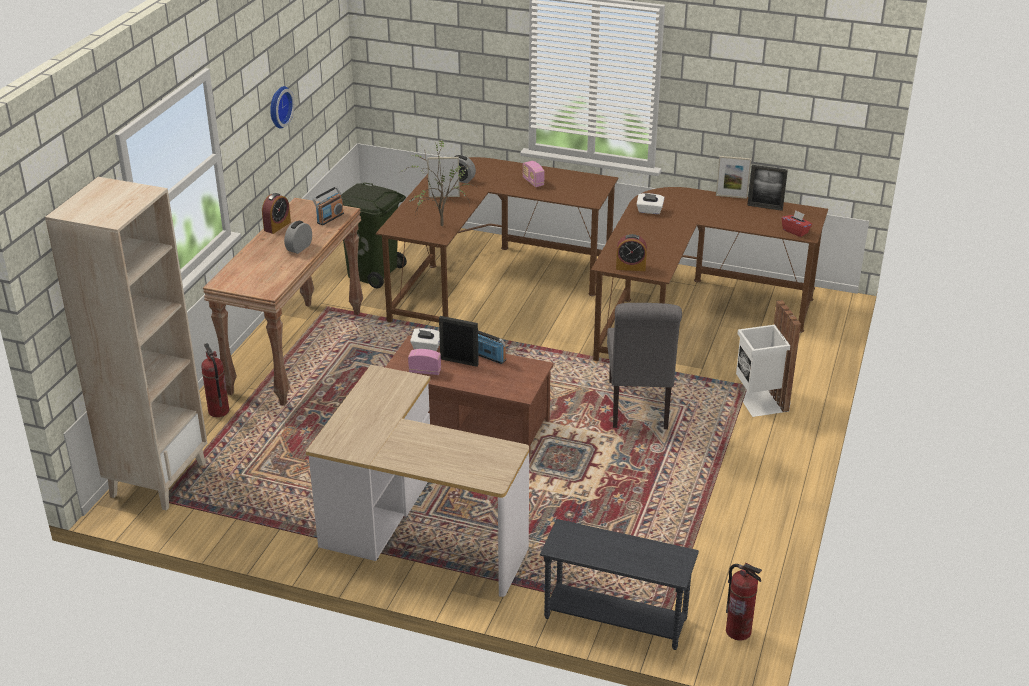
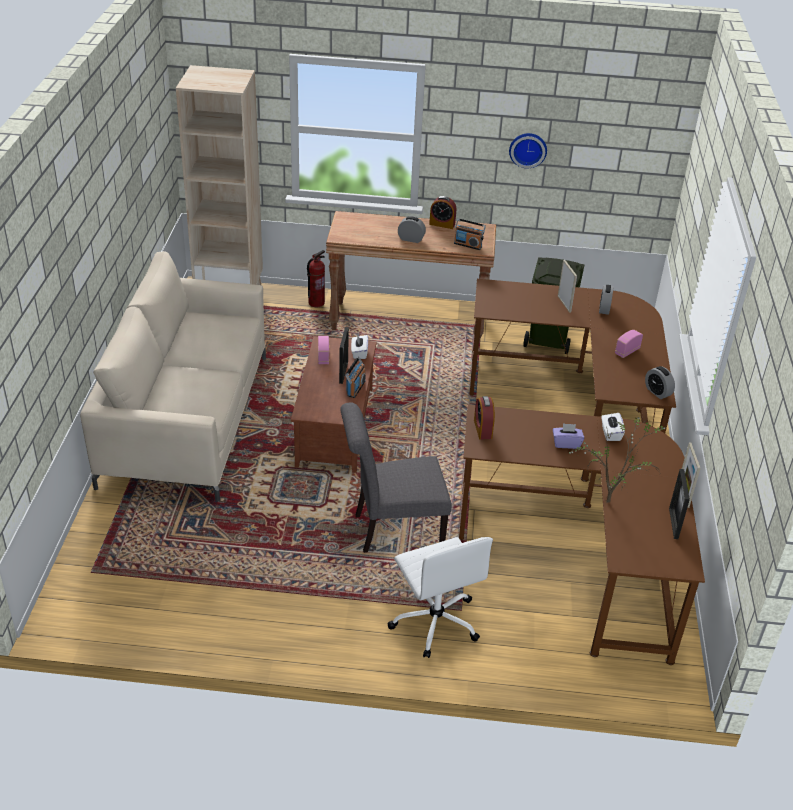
camera: 75 degrees right, 5 degrees up
desk [305,365,529,597] -> beige sofa [80,251,266,501]
potted plant [401,140,479,226] -> potted plant moved to [567,417,666,503]
grey side table [540,519,699,650] -> none
fire extinguisher [726,563,762,641] -> none
white trash can [736,300,801,417] -> white office chair [388,537,493,658]
red tissue box [782,210,812,237] -> none
none -> purple tissue box [553,423,584,449]
none -> alarm clock [645,366,675,399]

